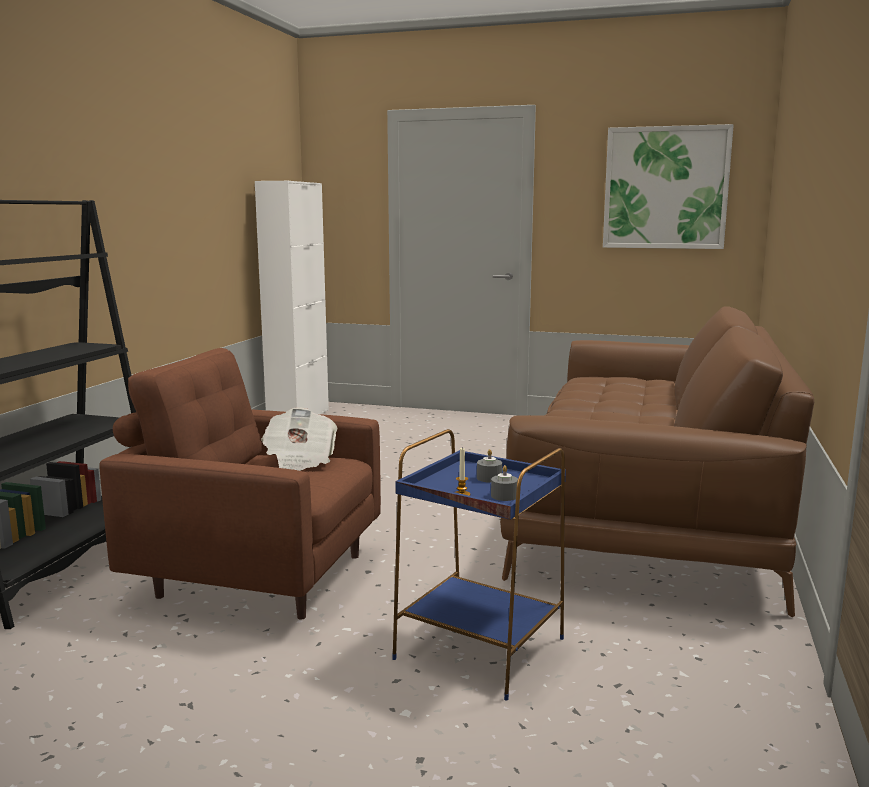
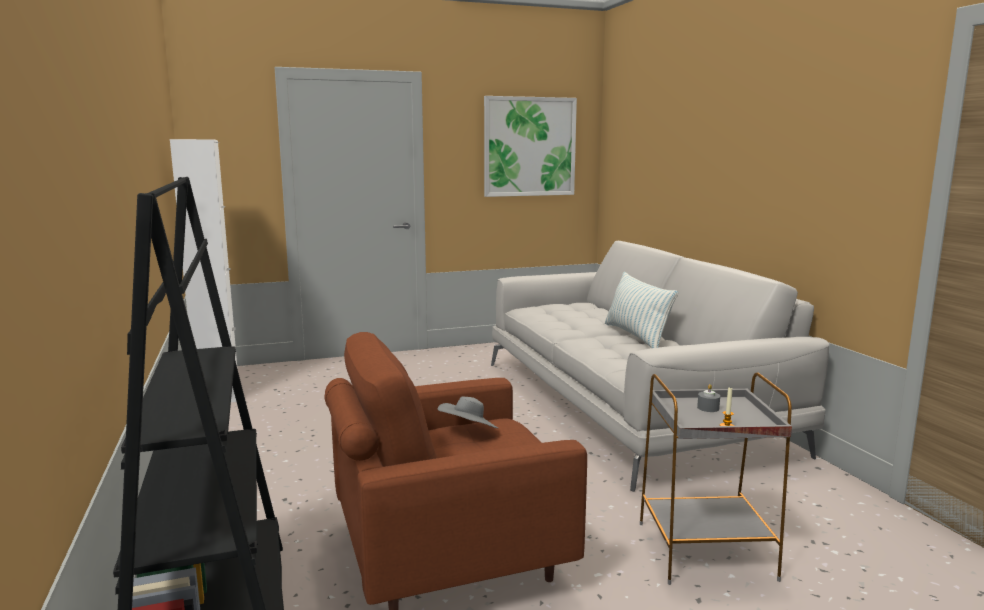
camera: 35 degrees left, 0 degrees up
newspaper [261,408,337,471] -> grey hat [438,396,499,429]
blue side table [392,429,566,701] -> grey side table [640,372,792,585]
grey candle [491,465,518,501] -> none
brown sofa [500,306,814,617] -> white sofa [491,241,830,492]
none -> pillow [605,272,678,348]

